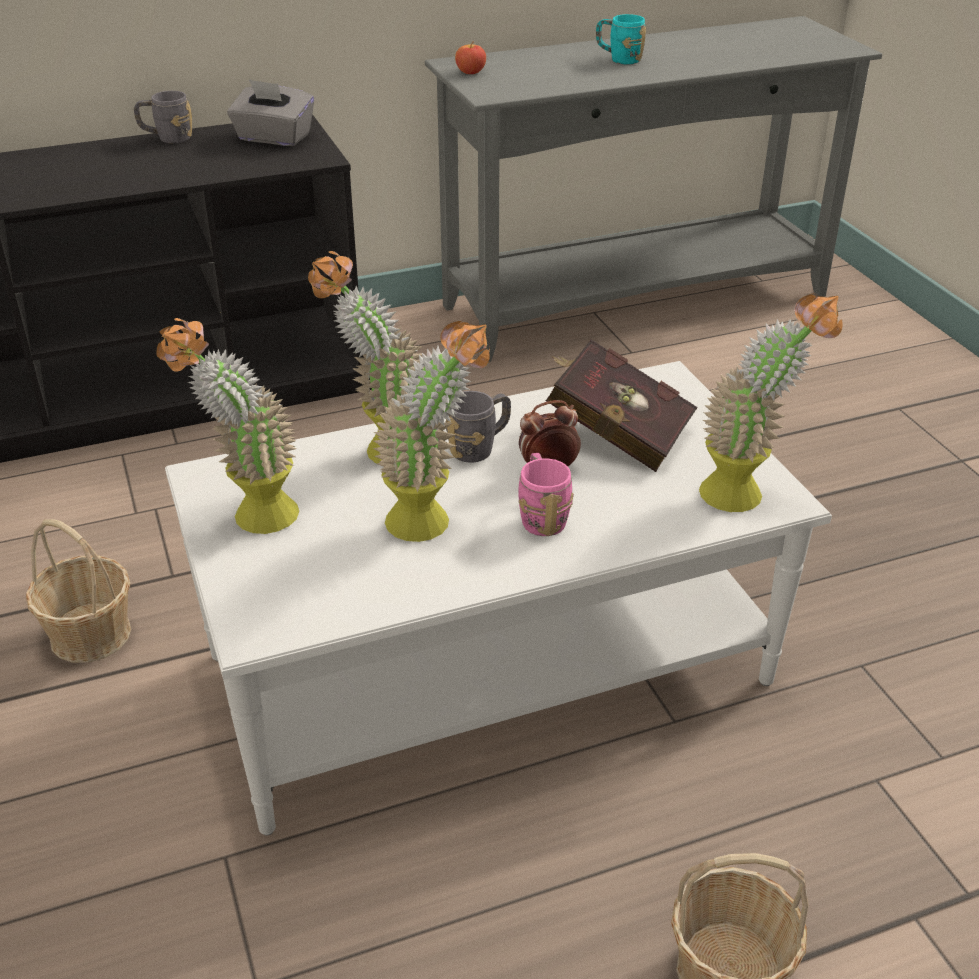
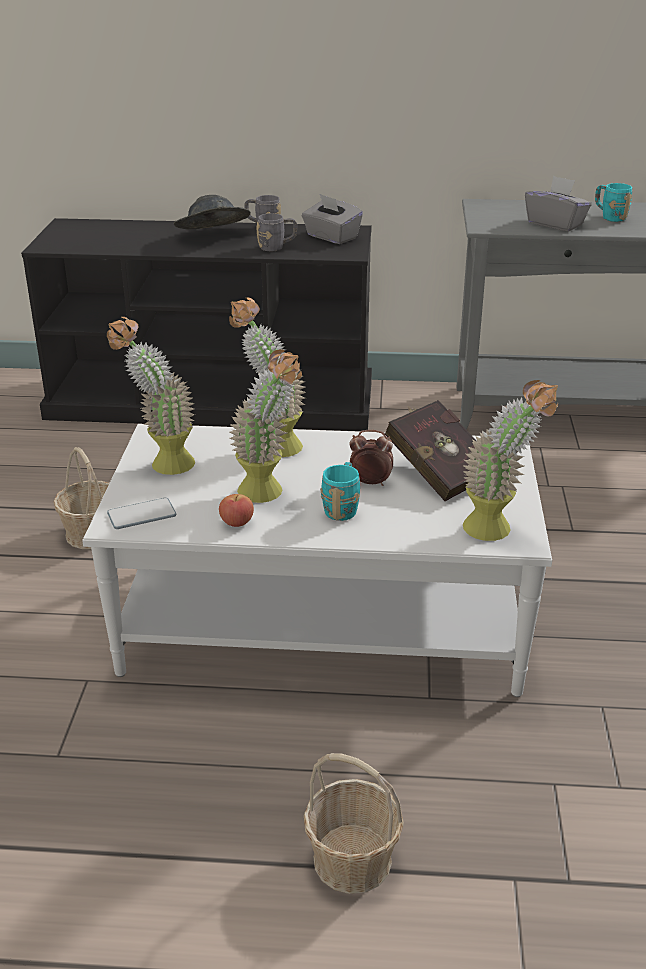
camera: 25 degrees right, 5 degrees down
grey mug [446,391,511,463] -> grey mug moved to [257,213,297,251]
apple [455,41,486,74] -> apple moved to [219,494,254,527]
pink mug [518,453,574,536] -> turquoise mug [320,462,360,521]
none -> phone [107,498,176,529]
none -> grey hat [174,195,251,229]
none -> grey tissue box [525,176,592,231]

